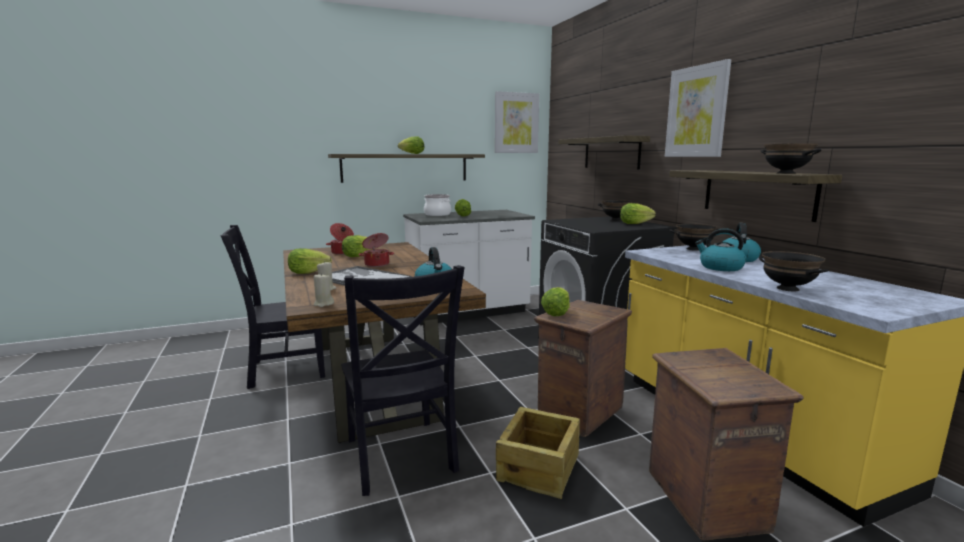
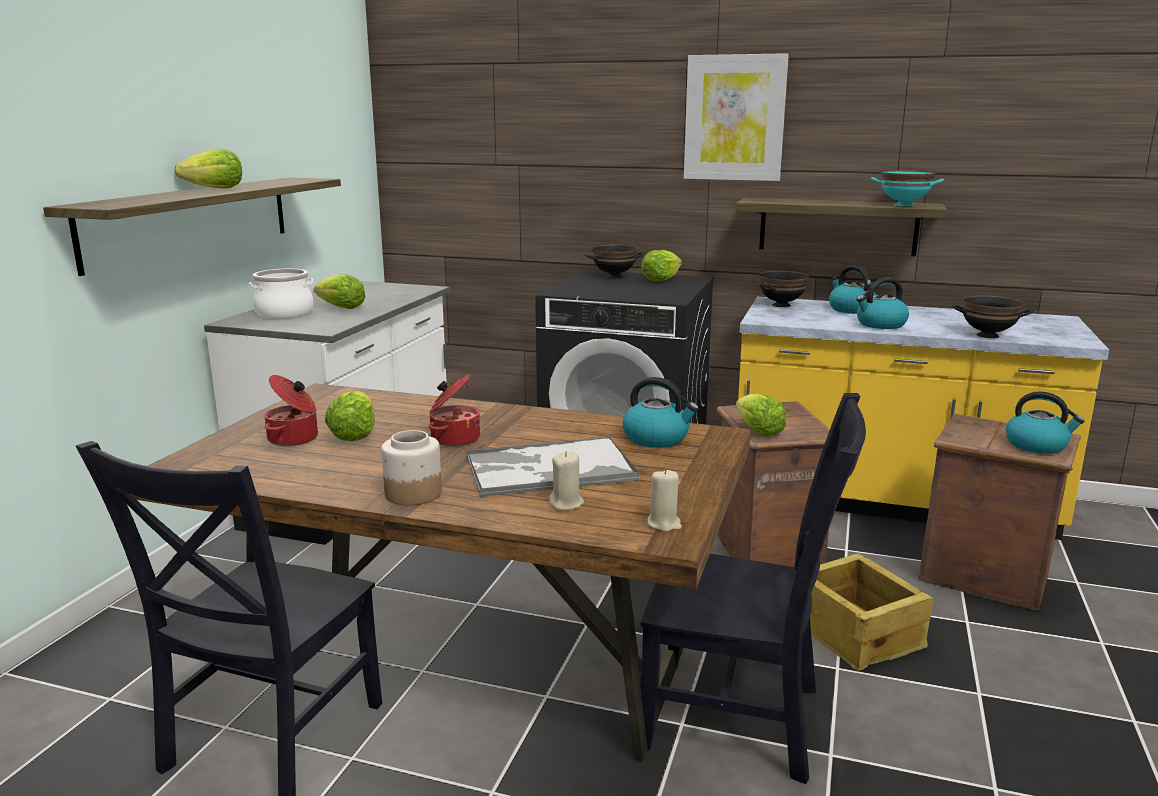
camera: 50 degrees left, 5 degrees up
lettuce [288,248,332,274] -> jar [381,430,442,506]
picture [495,91,539,153] -> none
shelf [558,135,650,170] -> none
black bowl [761,143,821,174] -> turquoise bowl [871,170,944,207]
none -> kettle [1006,391,1085,454]

